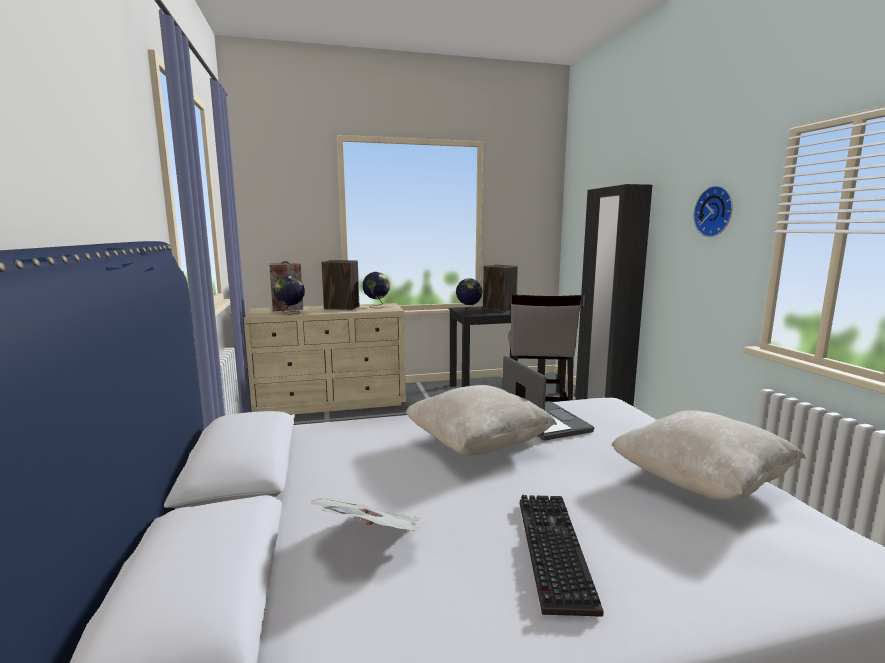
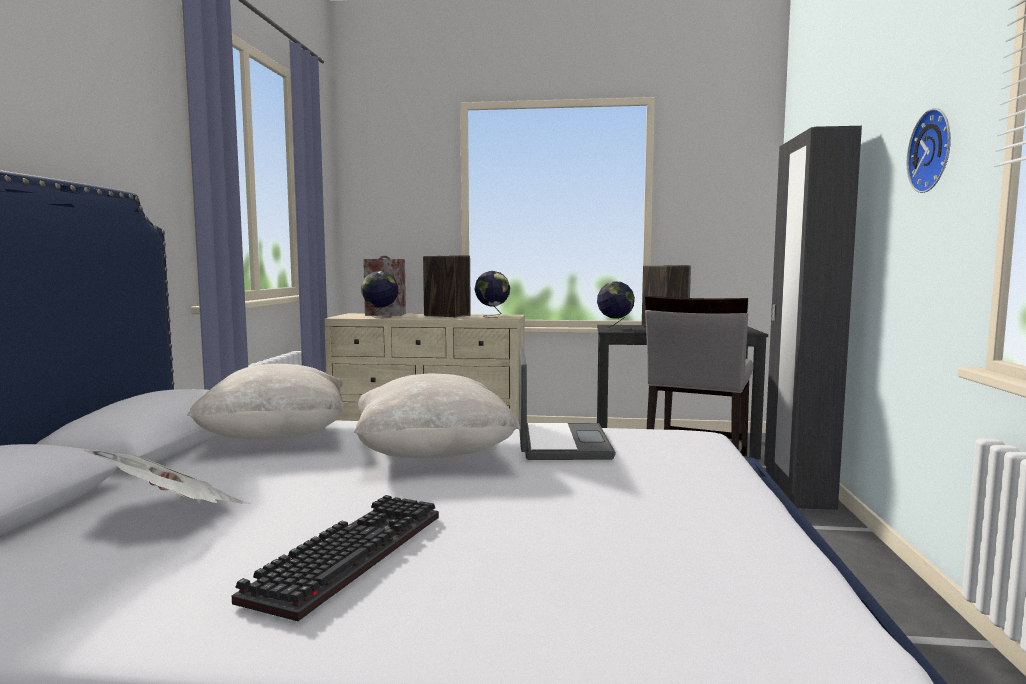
camera: 20 degrees right, 5 degrees down
beige pillow [611,410,806,501] -> beige pillow moved to [187,364,345,440]

